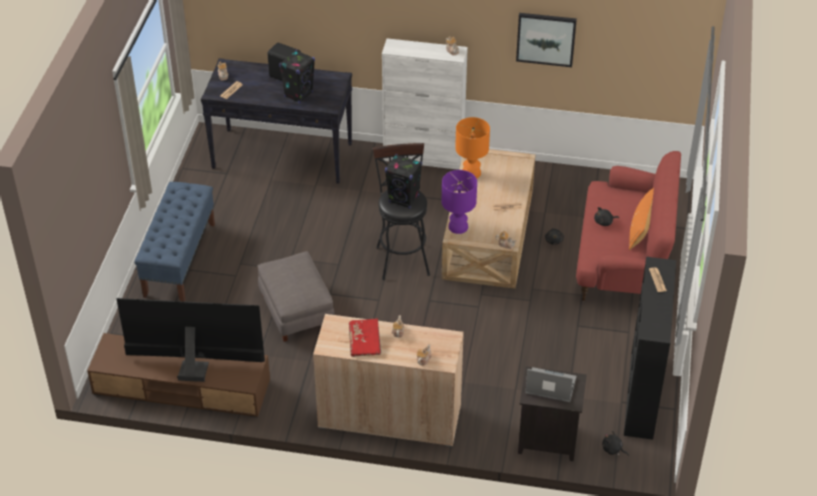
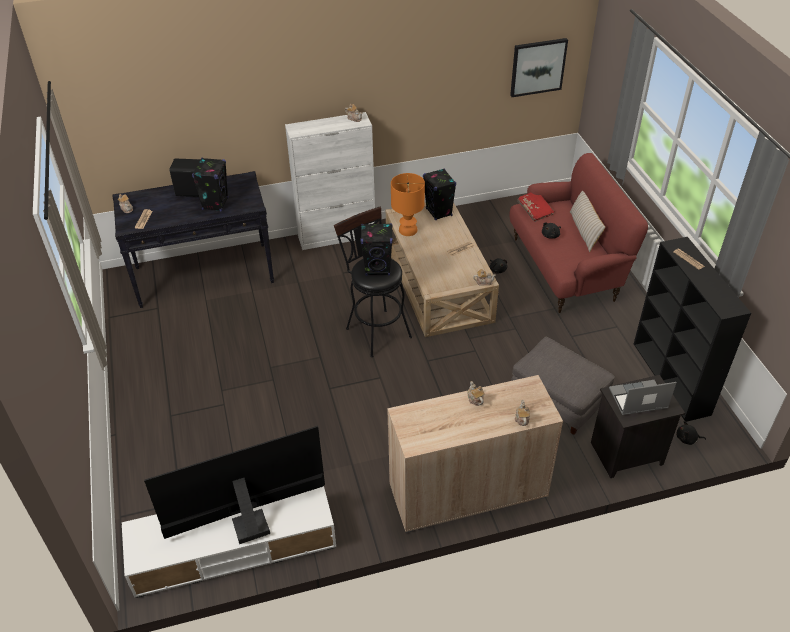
camera: 25 degrees left, 0 degrees up
brown tv stand [87,333,270,418] -> white tv stand [122,486,336,598]
blue bench [134,182,215,302] -> none
grey ottoman [258,251,335,342] -> grey ottoman moved to [511,337,615,435]
red book [349,318,381,357] -> red book moved to [517,192,555,222]
purple table lamp [442,170,477,234] -> none
picture [516,13,577,67] -> picture moved to [510,38,568,97]
orange pillow [629,188,654,250] -> beige pillow [570,191,606,252]
none -> black speaker [423,168,456,220]

